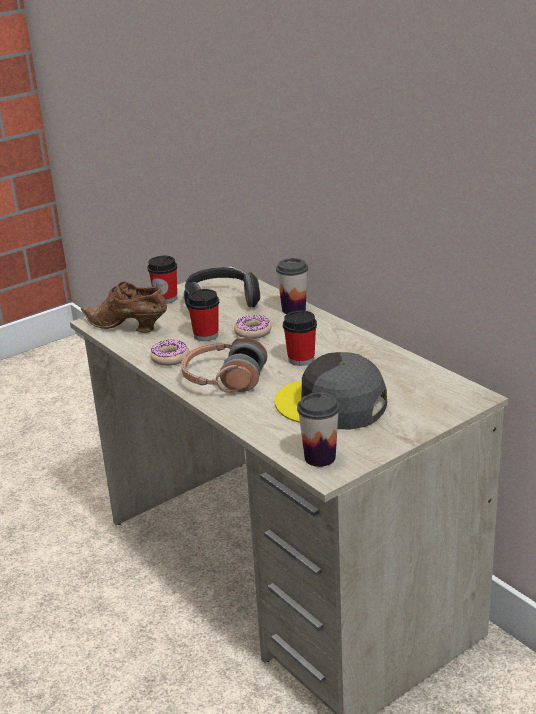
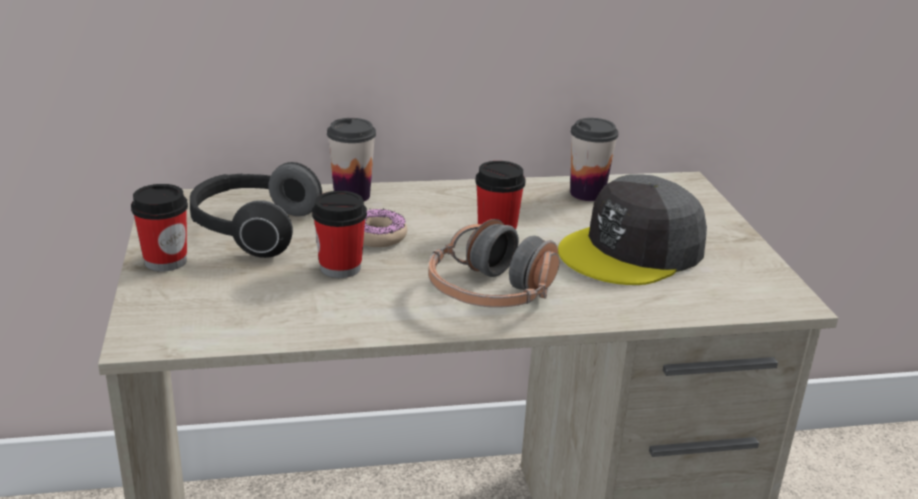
camera: 65 degrees left, 0 degrees up
brown shoe [81,281,167,333] -> none
donut [150,340,189,366] -> none
cup [297,392,340,467] -> cup moved to [570,118,619,201]

